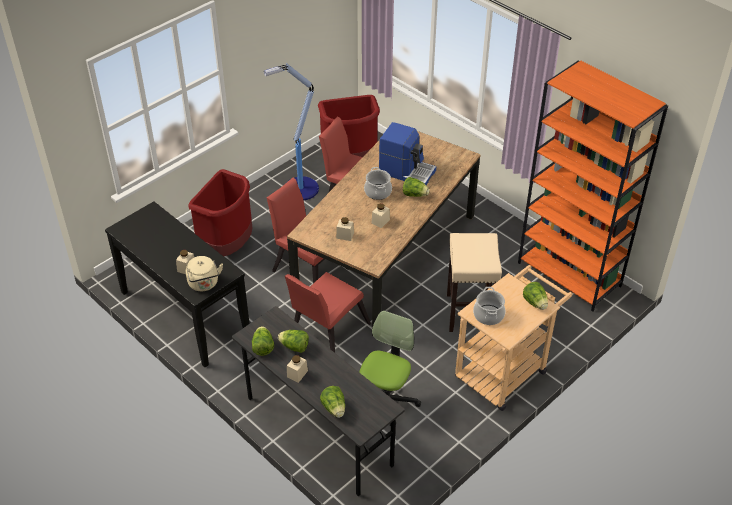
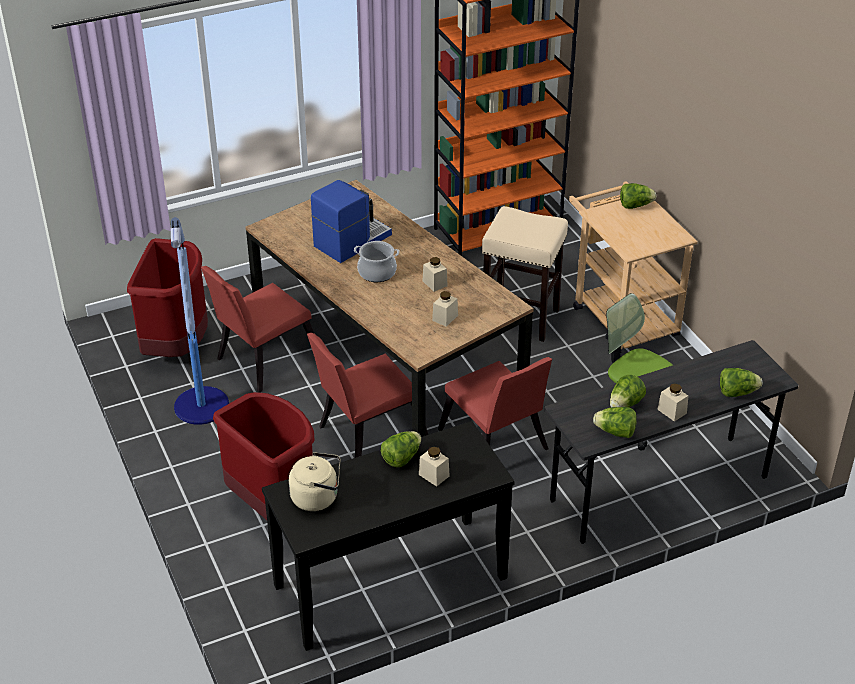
camera: 70 degrees left, 5 degrees down
beige kettle [186,256,223,291] -> beige kettle moved to [289,452,340,511]
lettuce [403,177,430,197] -> lettuce moved to [381,431,421,467]
cooking pot [473,287,505,325] -> none

